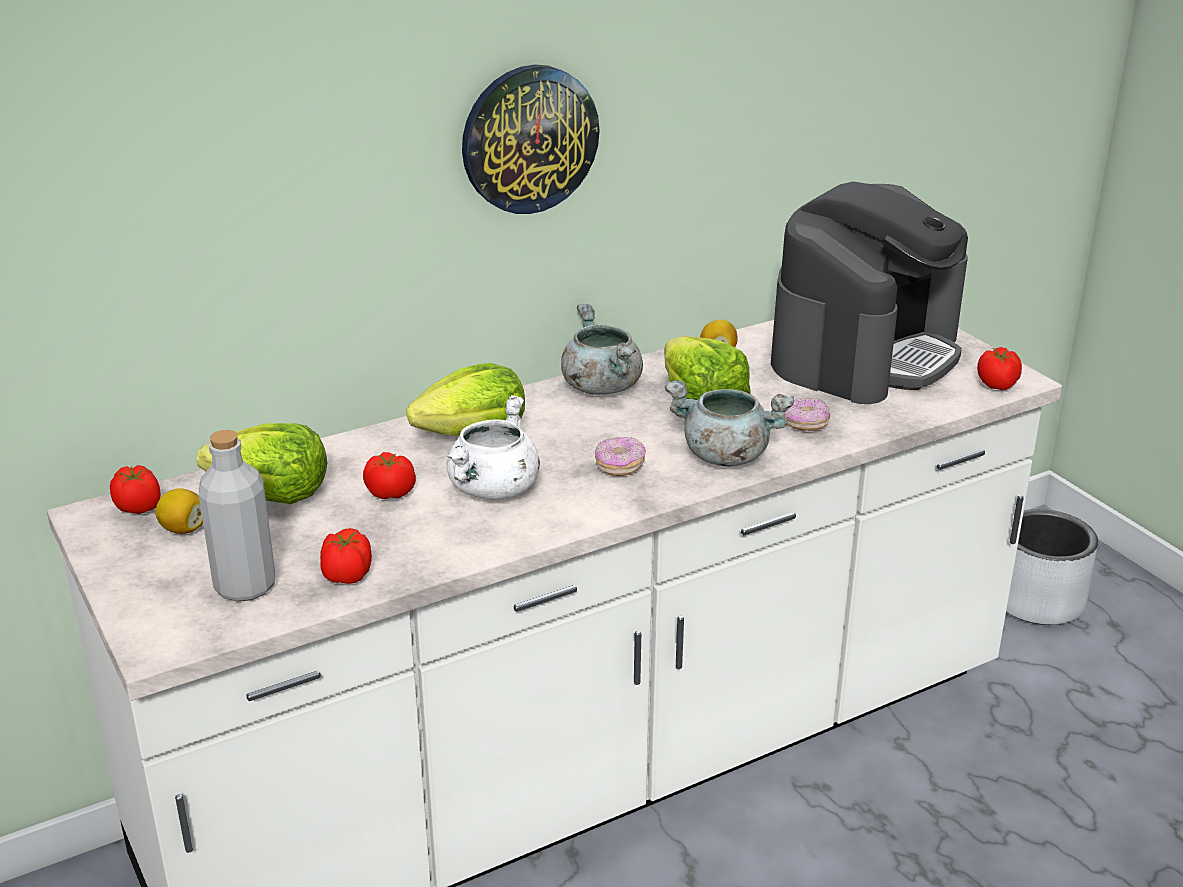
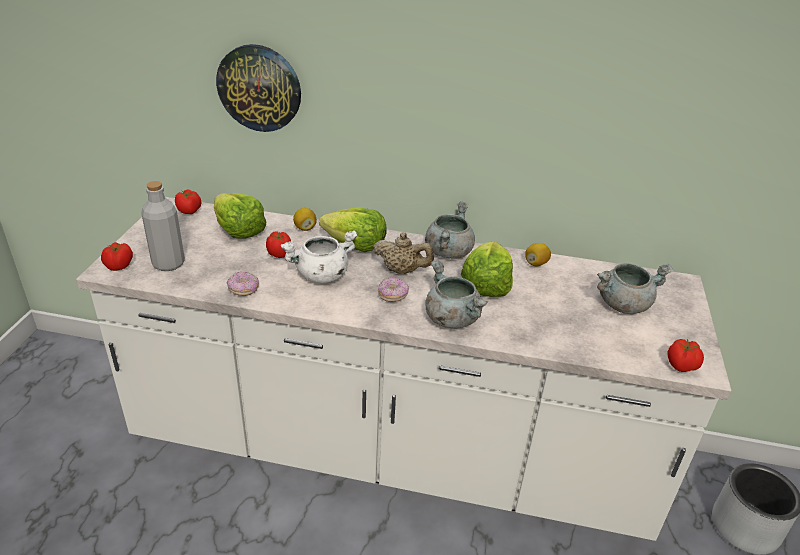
camera: 40 degrees right, 5 degrees up
lemon [155,488,203,534] -> lemon moved to [293,208,317,231]
tomato [320,528,372,584] -> tomato moved to [101,242,133,271]
wall clock [462,65,600,214] -> wall clock moved to [216,44,301,132]
coffee machine [771,182,968,404] -> grey cooking pot [597,264,673,314]
donut [785,398,830,431] -> donut moved to [227,271,259,296]
none -> beige teapot [373,232,434,274]

